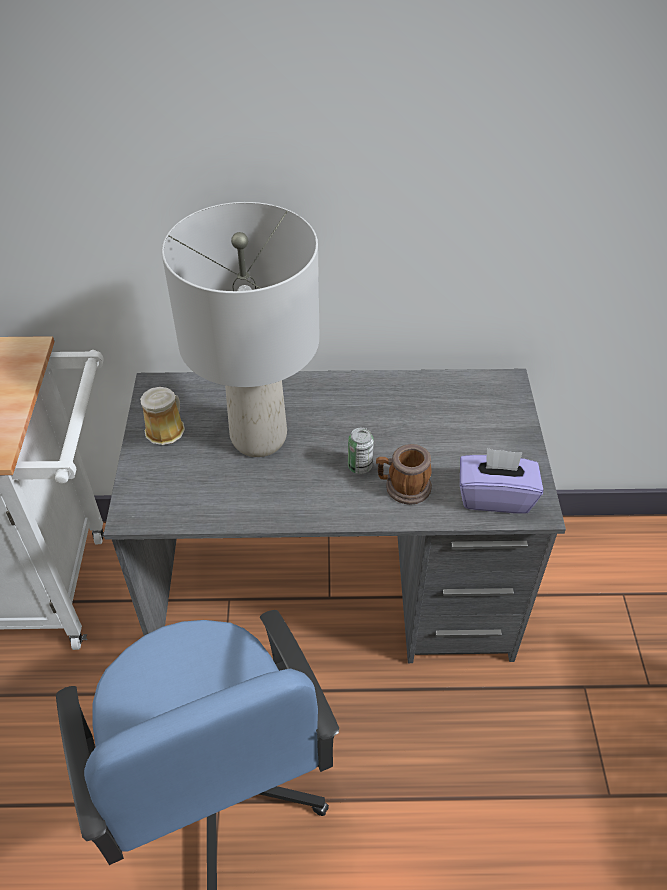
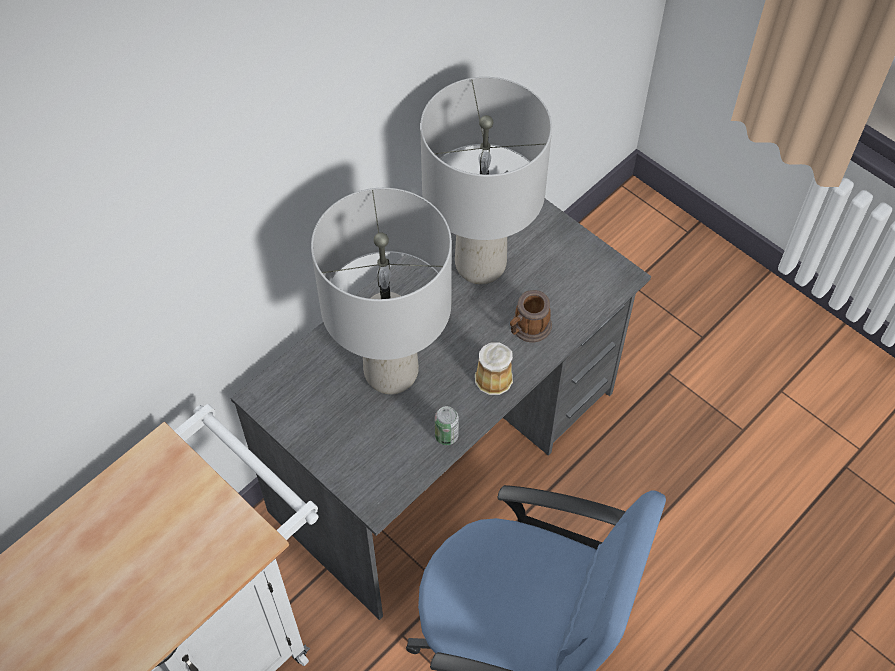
camera: 45 degrees left, 10 degrees up
mug [140,387,185,445] -> mug moved to [475,342,513,395]
can [348,428,374,474] -> can moved to [435,406,459,445]
purple tissue box [460,448,543,514] -> none
none -> grey table lamp [420,77,552,284]

